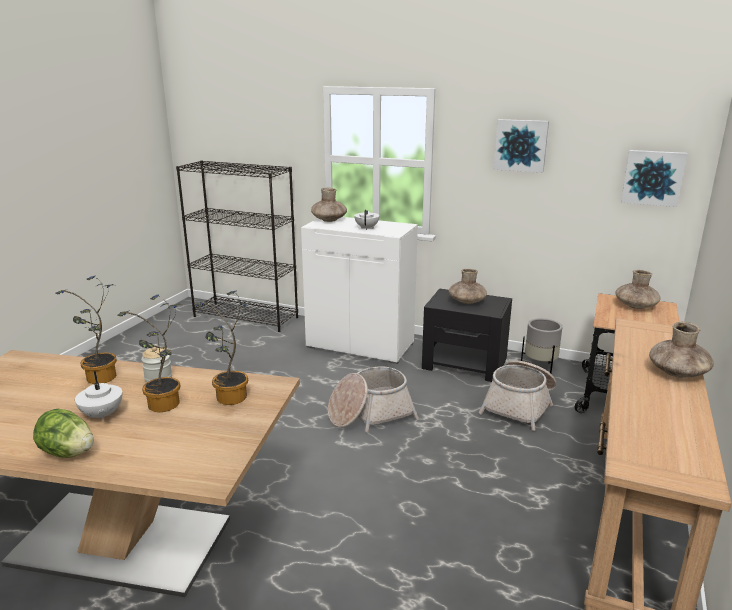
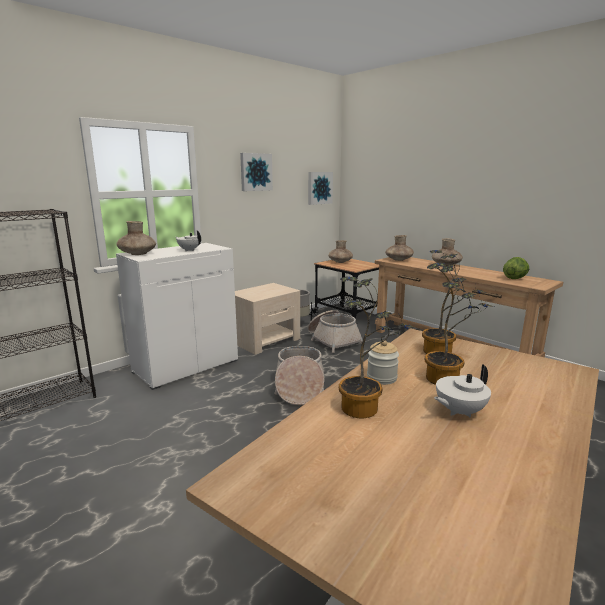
camera: 65 degrees left, 5 degrees down
lettuce [33,409,94,458] -> lettuce moved to [503,257,529,279]
white teapot [75,371,122,421] -> white teapot turned 150 degrees clockwise [434,364,491,417]
black nightstand [422,288,512,382] -> beige nightstand [235,283,300,355]
brown vase [449,269,487,304] -> brown vase moved to [385,235,414,261]

